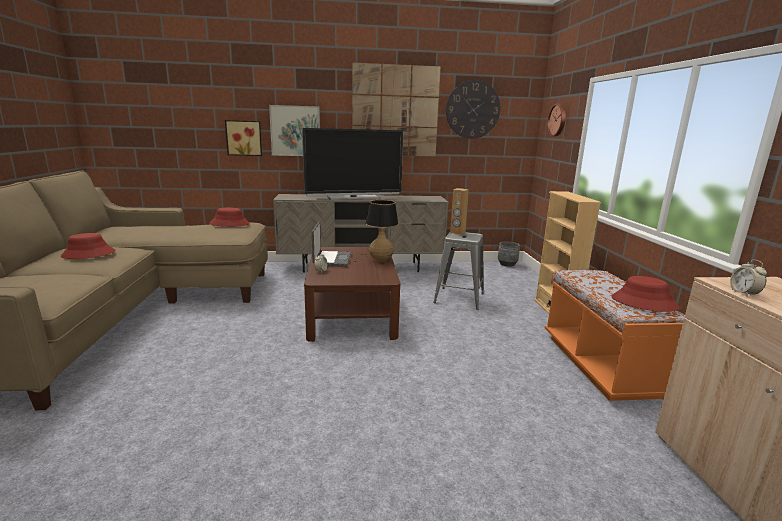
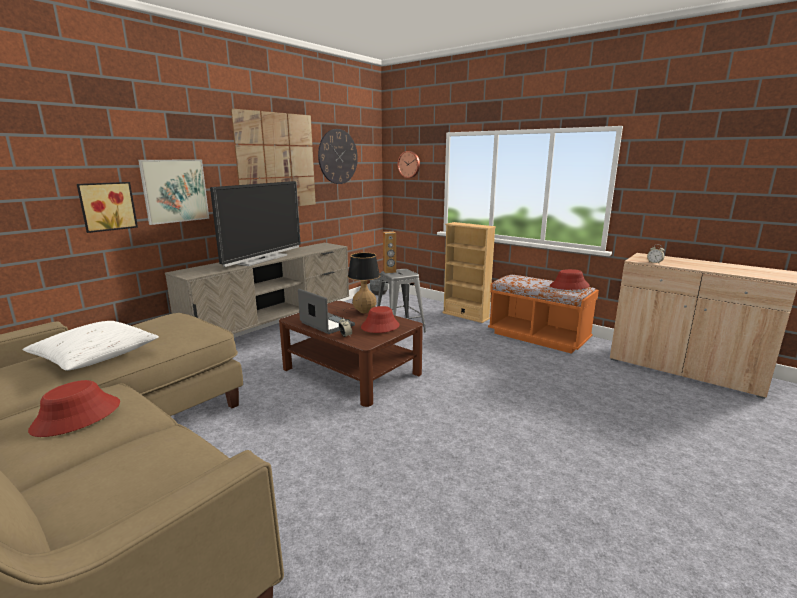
camera: 45 degrees left, 0 degrees up
red hat [209,208,250,227] -> red hat moved to [361,306,400,333]
none -> white pillow [22,321,159,371]

